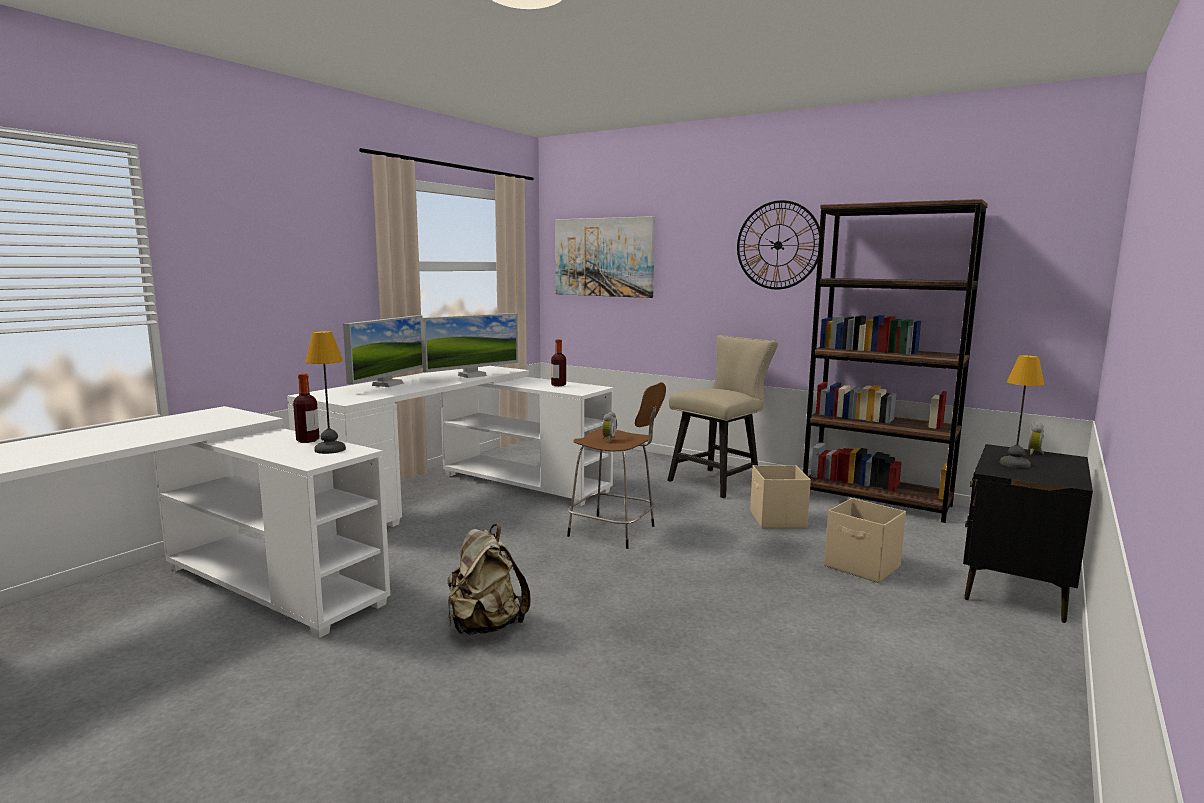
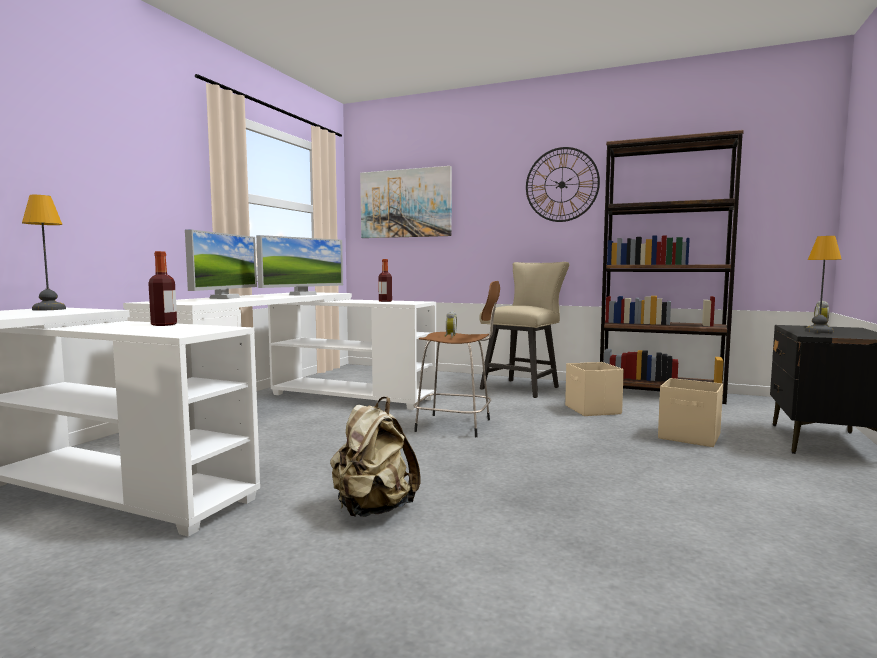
camera: 10 degrees left, 5 degrees down
table lamp [305,331,346,454] -> table lamp moved to [22,195,66,311]

